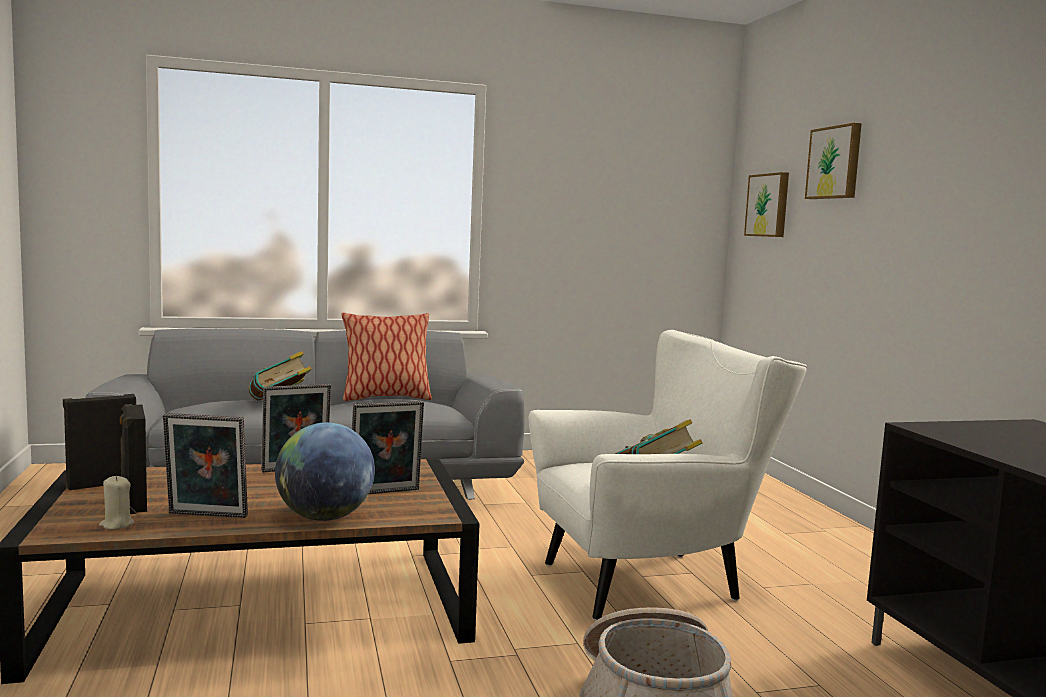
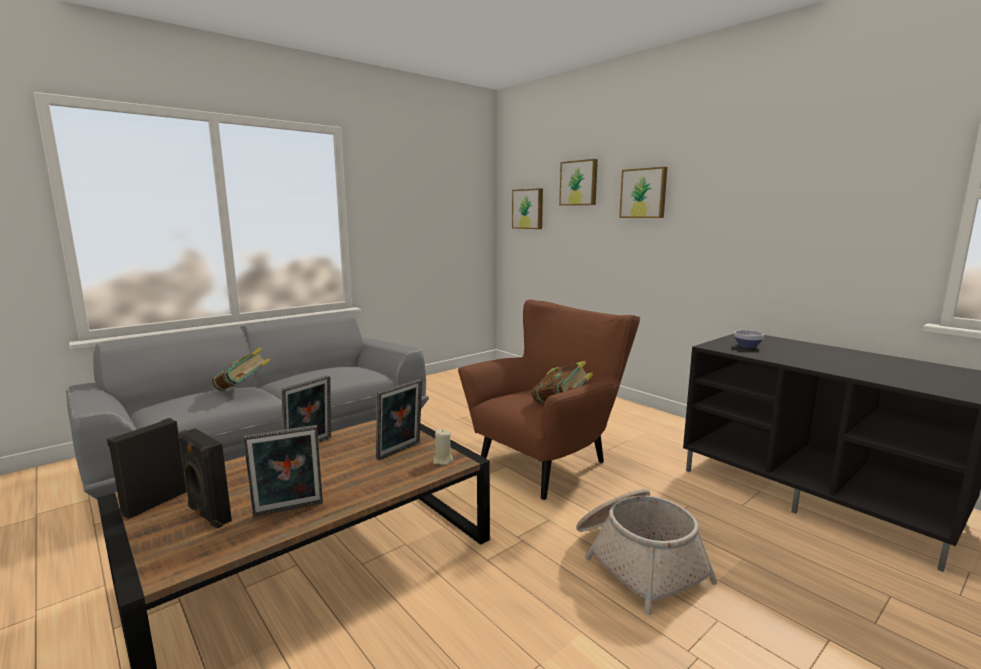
camera: 25 degrees left, 5 degrees up
beige candle [99,476,134,529] -> beige candle moved to [433,429,453,465]
globe [275,423,375,521] -> none
pillow [341,313,432,401] -> none
white armchair [529,330,807,621] -> brown armchair [458,299,640,500]
none -> picture [619,167,667,218]
none -> bowl [734,330,764,348]

